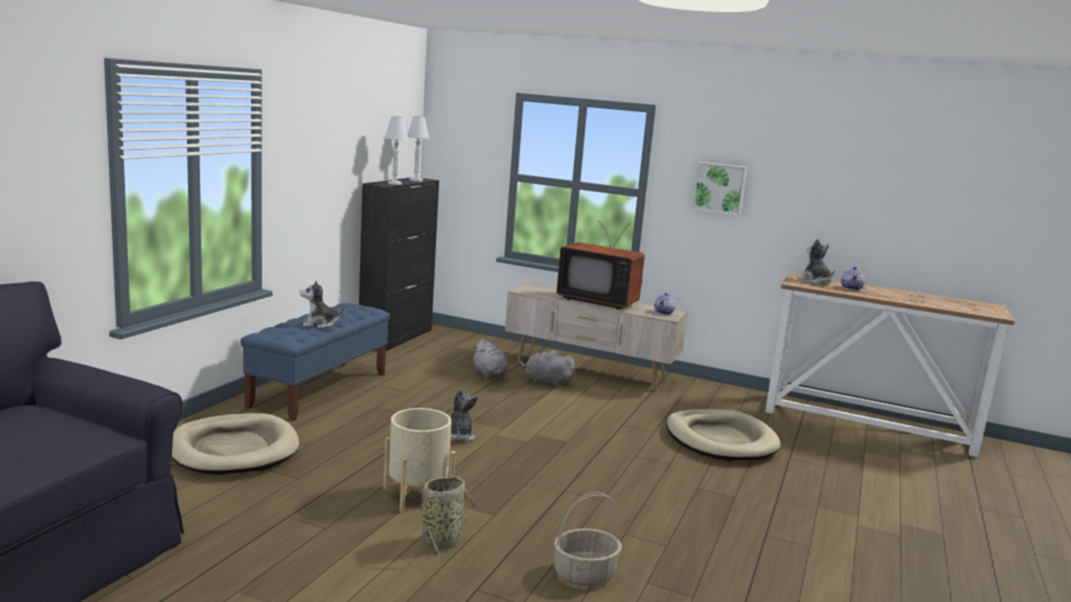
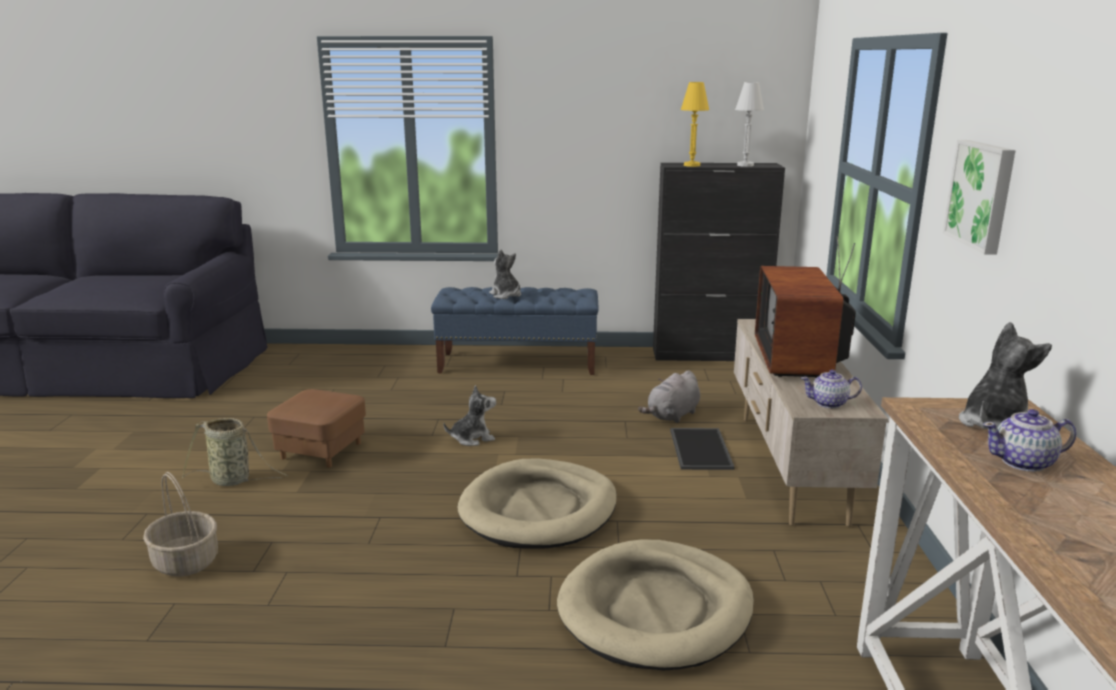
camera: 70 degrees right, 5 degrees up
beige dog bed [172,413,299,475] -> beige dog bed moved to [457,459,617,549]
beige planter [384,408,456,512] -> brown ottoman [267,389,366,468]
white table lamp [385,116,408,185] -> yellow table lamp [681,82,709,167]
grey plush toy [519,350,576,387] -> tray [670,428,734,470]

